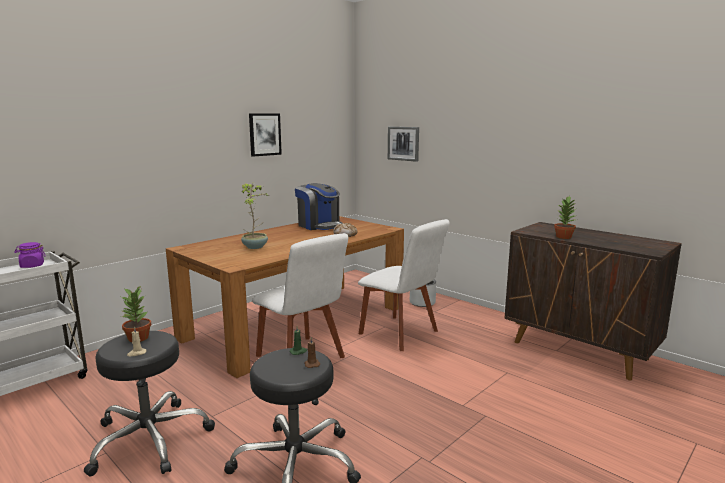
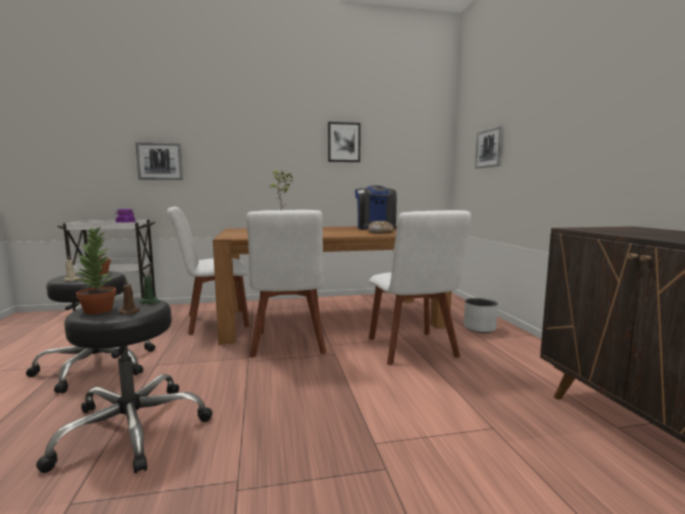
camera: 35 degrees right, 5 degrees down
potted plant [554,195,578,239] -> potted plant moved to [74,243,116,314]
none -> picture [135,142,183,180]
none -> white chair [167,206,250,335]

